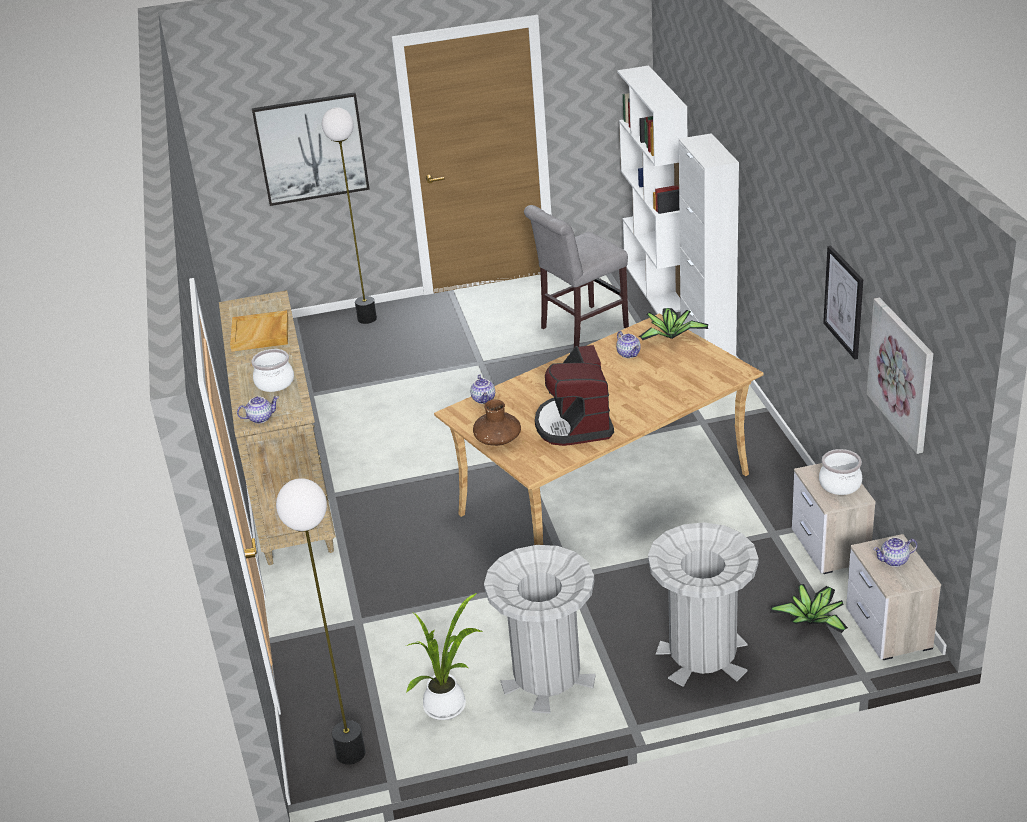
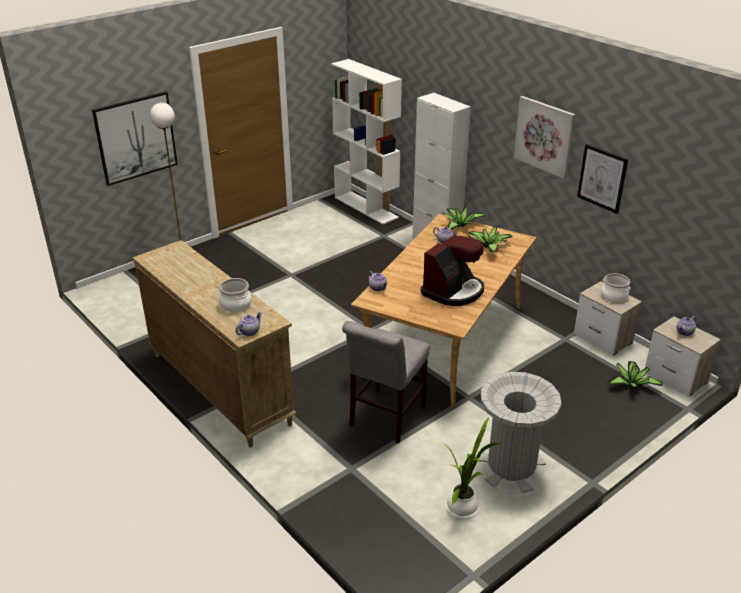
camera: 30 degrees left, 0 degrees up
beige tray [230,310,288,351] -> none
floor lamp [276,478,365,765] -> none
brown vase [473,399,521,446] -> none
grey chair [524,205,629,348] -> grey chair moved to [342,321,430,443]
coffee machine [535,345,614,446] -> coffee machine turned 105 degrees counterclockwise [421,236,484,306]
grey trash can [648,522,759,687] -> none
picture [867,298,933,454] -> picture moved to [514,96,576,179]
none -> potted plant [469,227,512,252]

